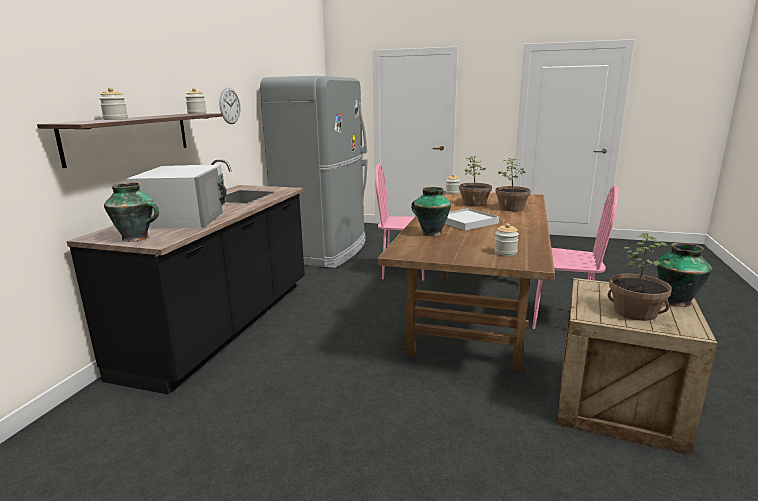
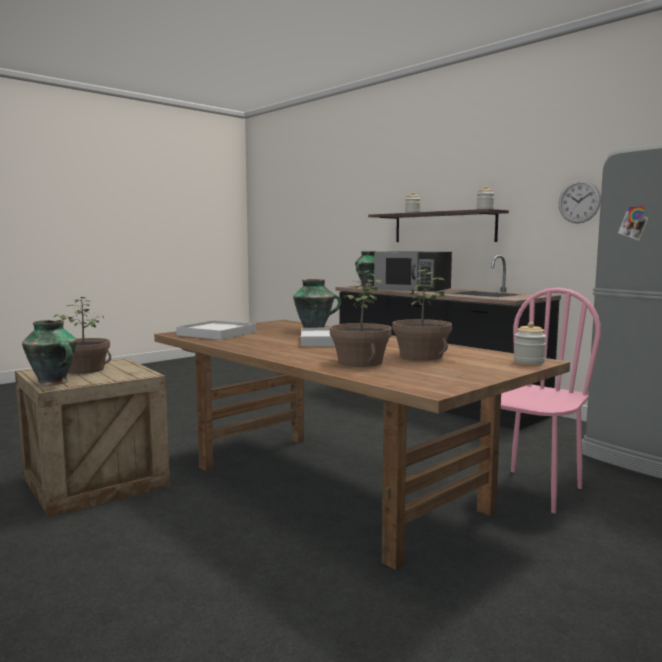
camera: 120 degrees right, 10 degrees down
white microwave [126,165,227,229] -> black microwave [374,251,452,292]
jar [494,223,519,256] -> white tray [176,320,256,340]
pink chair [532,185,619,329] -> none

